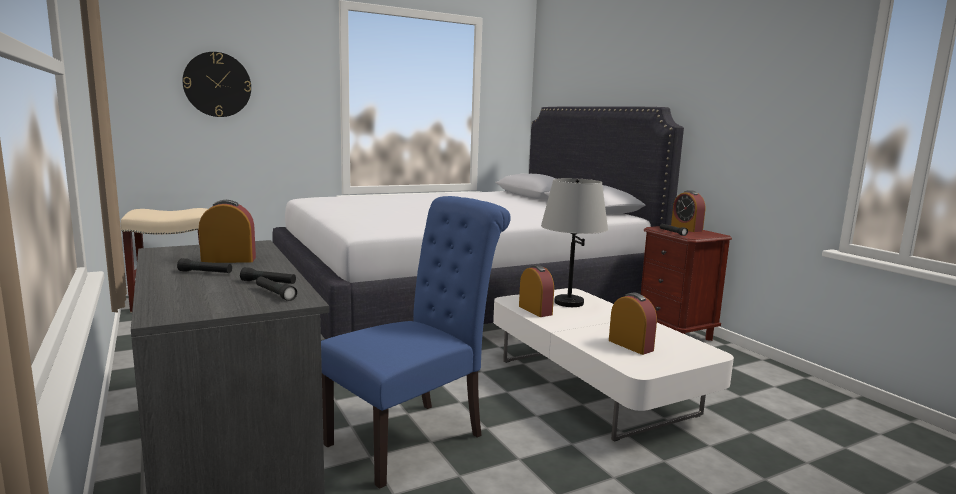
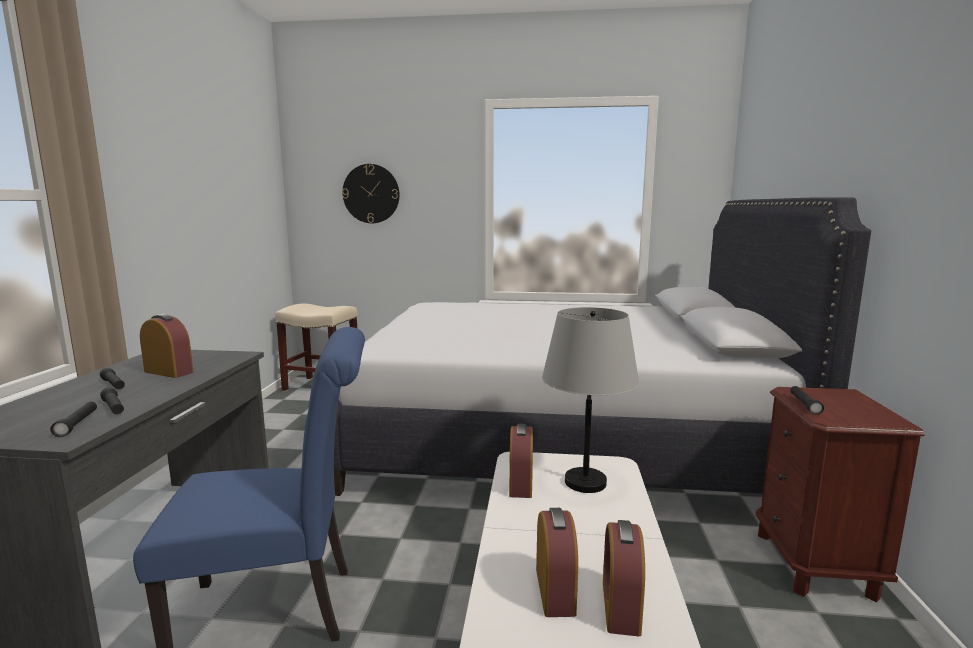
camera: 35 degrees right, 0 degrees up
alarm clock [671,190,705,232] -> alarm clock moved to [603,520,645,636]

